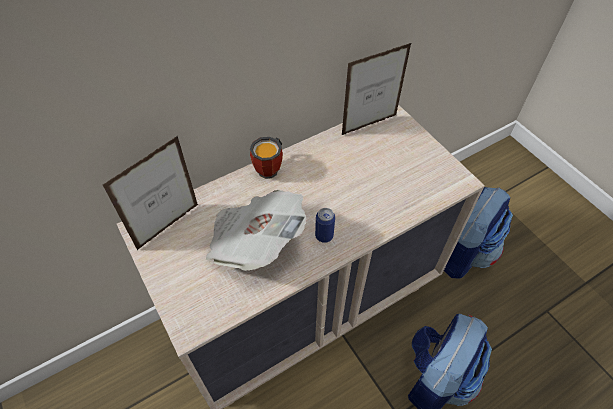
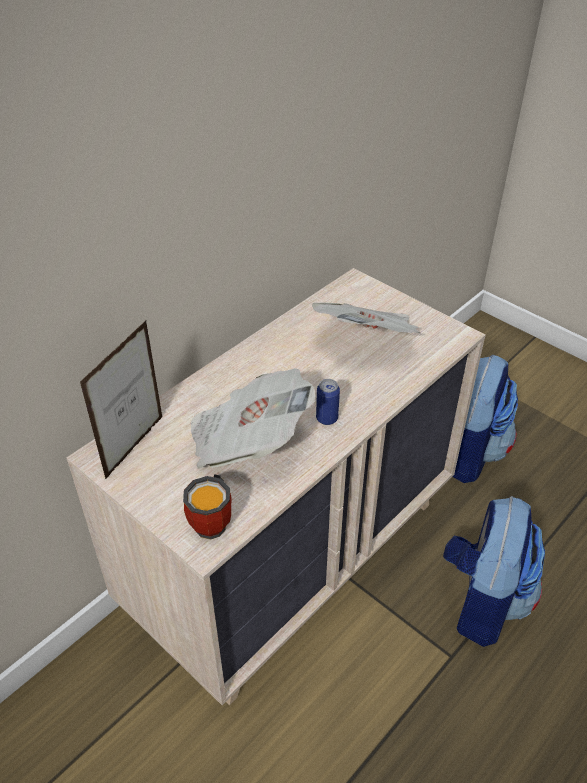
camera: 15 degrees left, 10 degrees down
mug [250,137,283,179] -> mug moved to [183,474,231,540]
picture frame [342,43,411,135] -> none
none -> newspaper [312,302,420,333]

